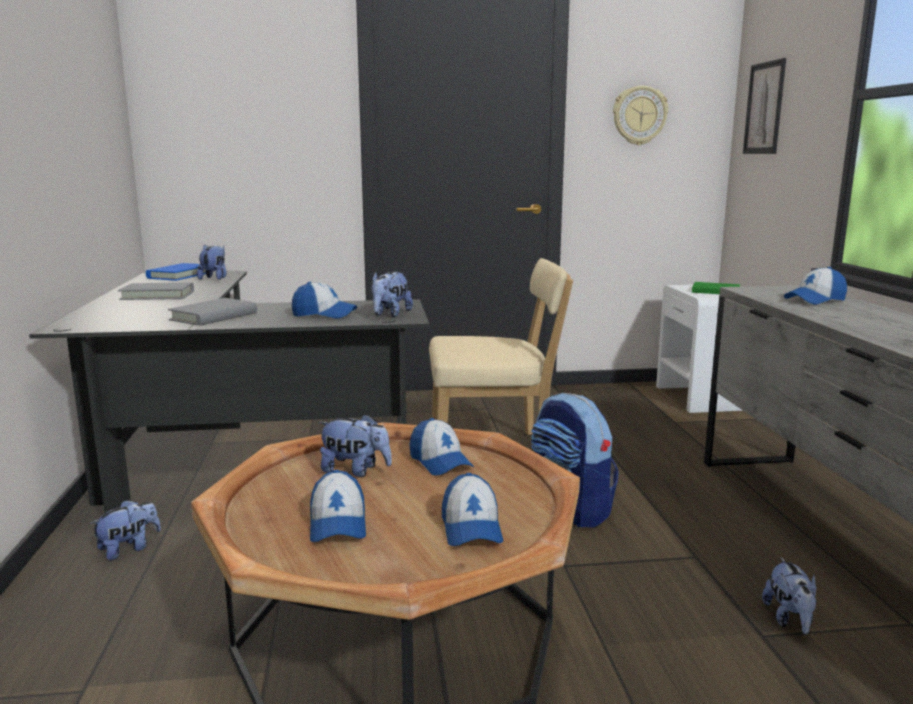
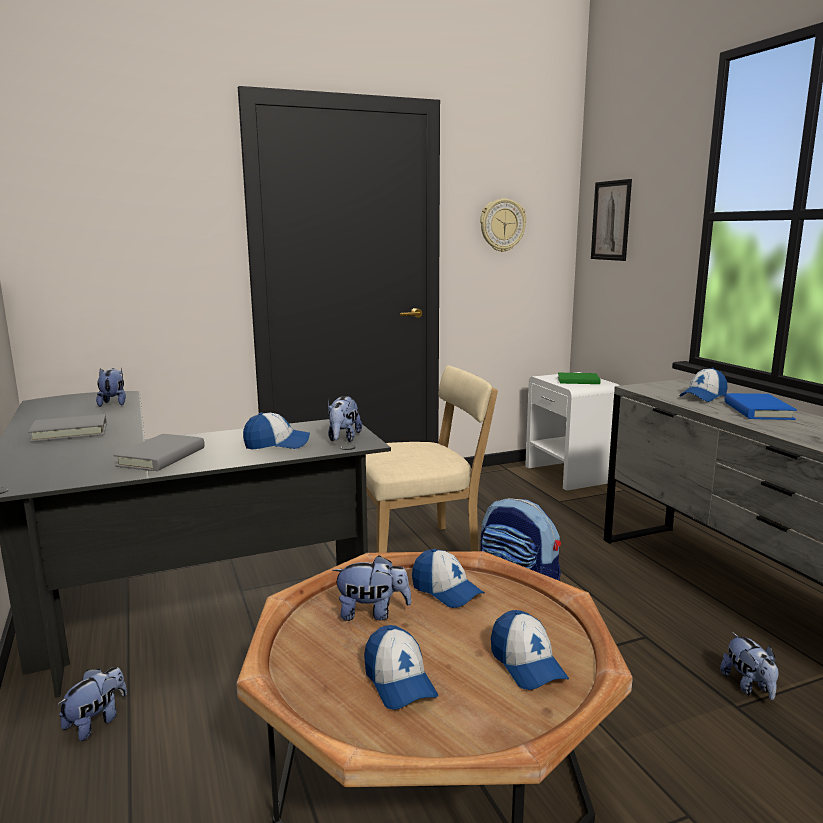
camera: 15 degrees left, 0 degrees up
blue book [146,263,206,281] -> blue book moved to [724,393,797,420]

